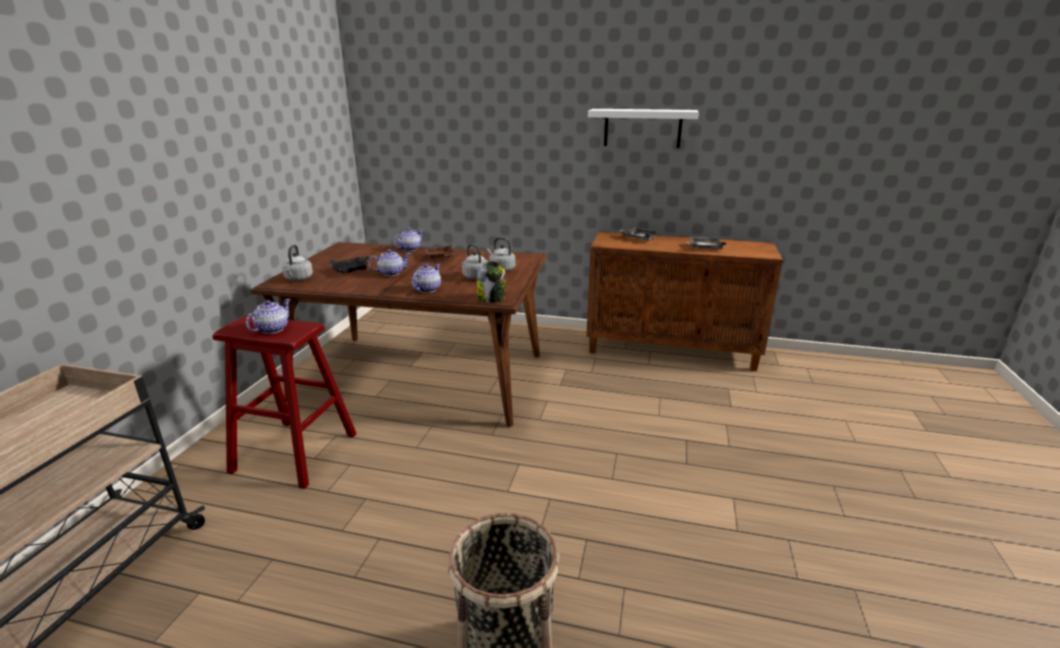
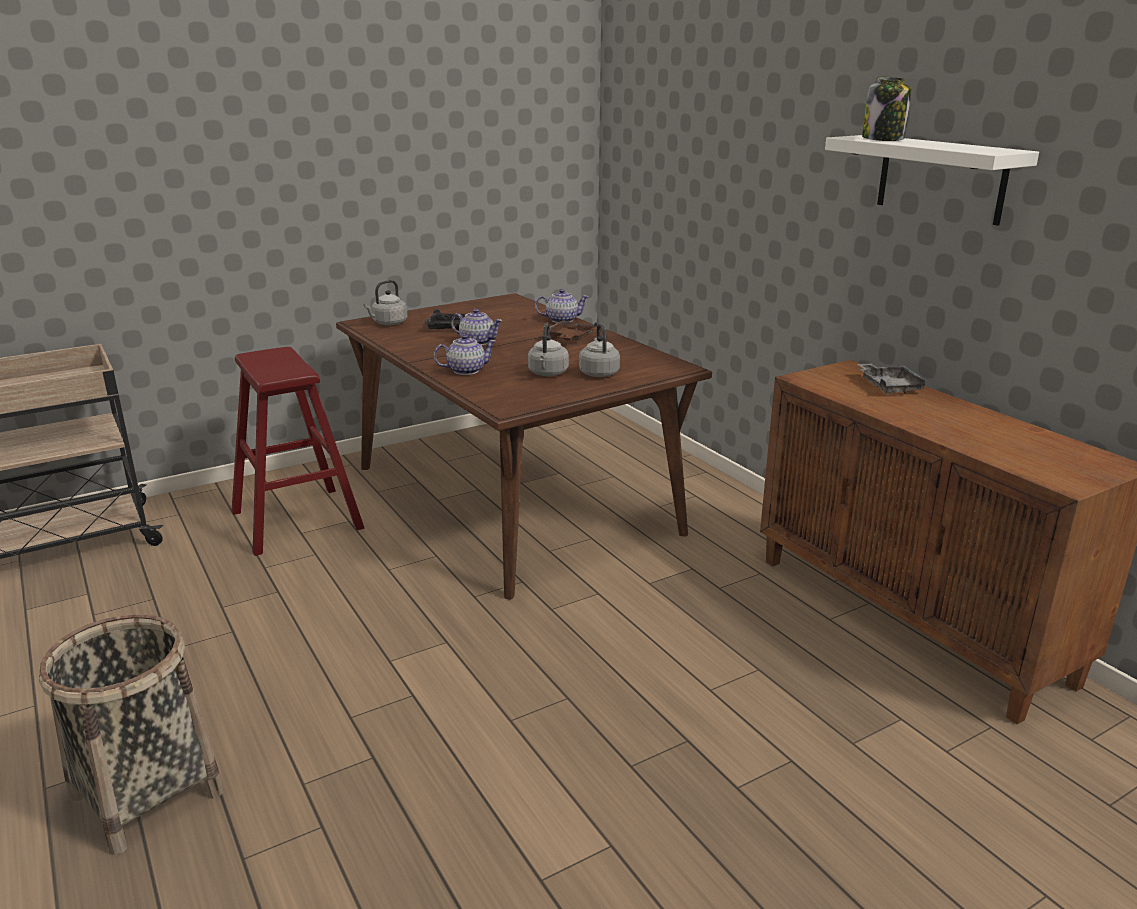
camera: 45 degrees right, 0 degrees up
teapot [246,299,291,334] -> none
jar [477,261,505,303] -> jar moved to [862,77,911,141]
grey tray [686,237,726,249] -> none

